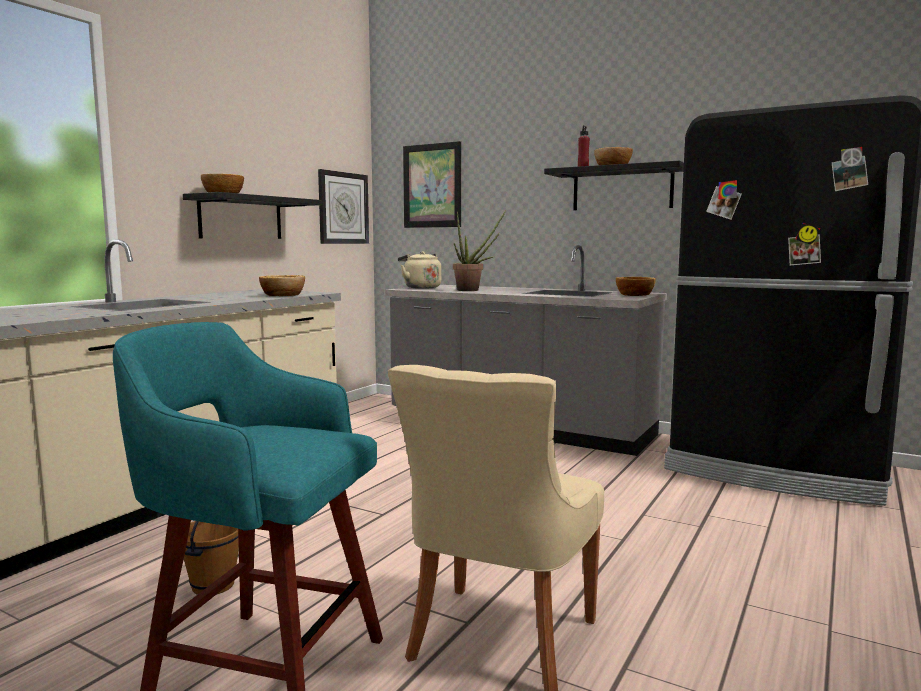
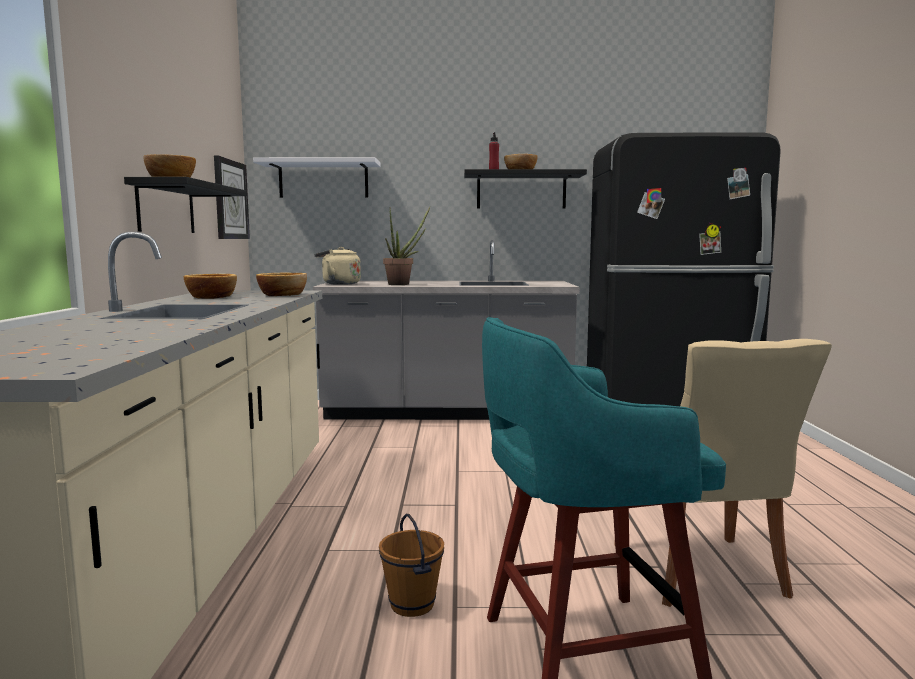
camera: 30 degrees left, 0 degrees up
picture [403,141,461,228] -> white shelf [253,157,381,198]
bowl [616,277,656,296] -> bowl moved to [184,274,237,299]

